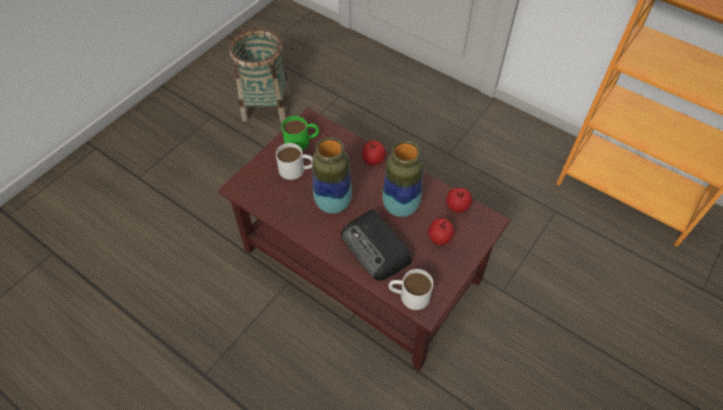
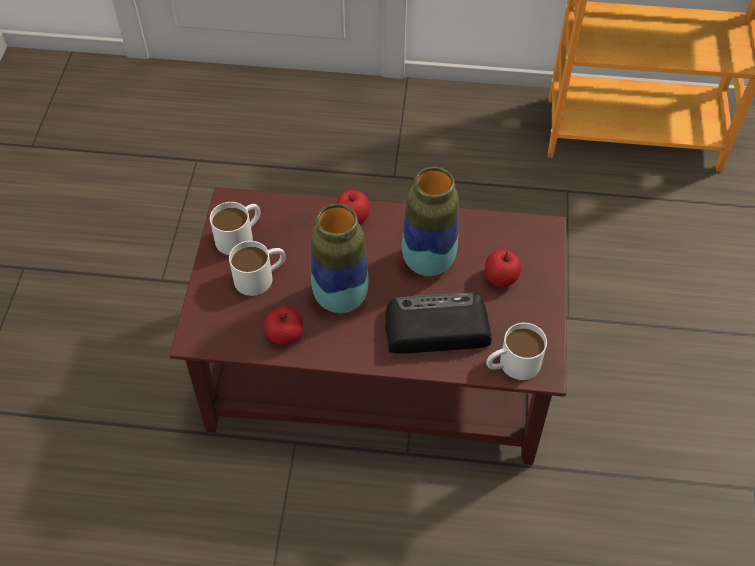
camera: 30 degrees left, 0 degrees up
basket [230,29,290,122] -> none
green mug [282,116,319,150] -> white mug [210,202,261,255]
radio [341,209,412,281] -> radio turned 150 degrees clockwise [385,293,492,354]
apple [446,188,472,213] -> apple moved to [264,306,303,345]

